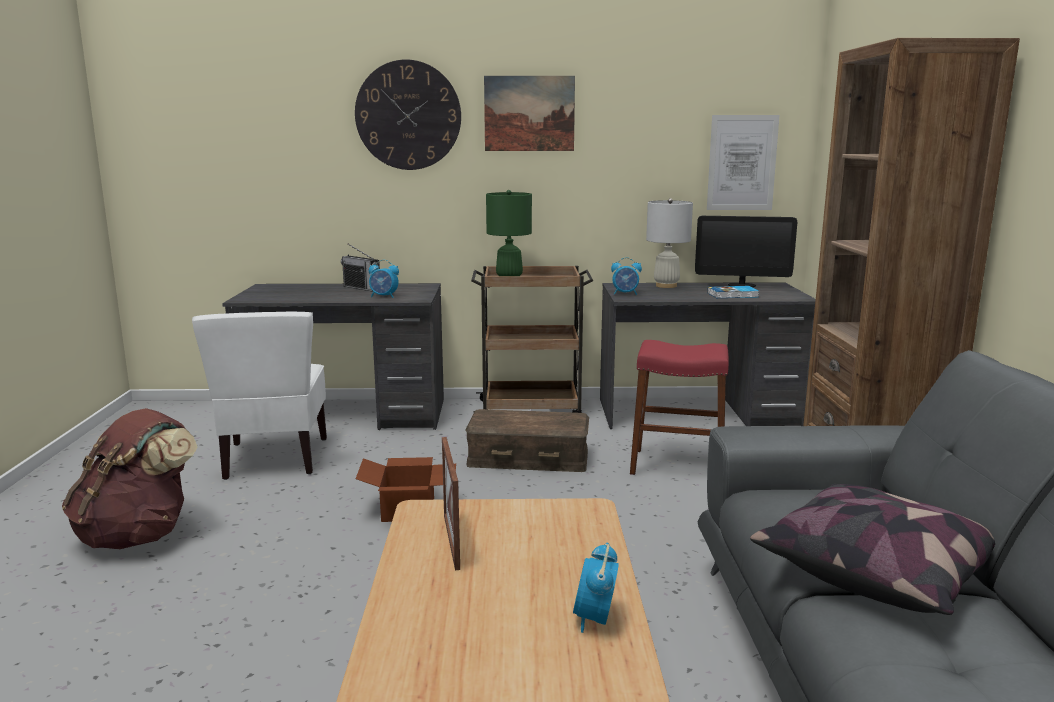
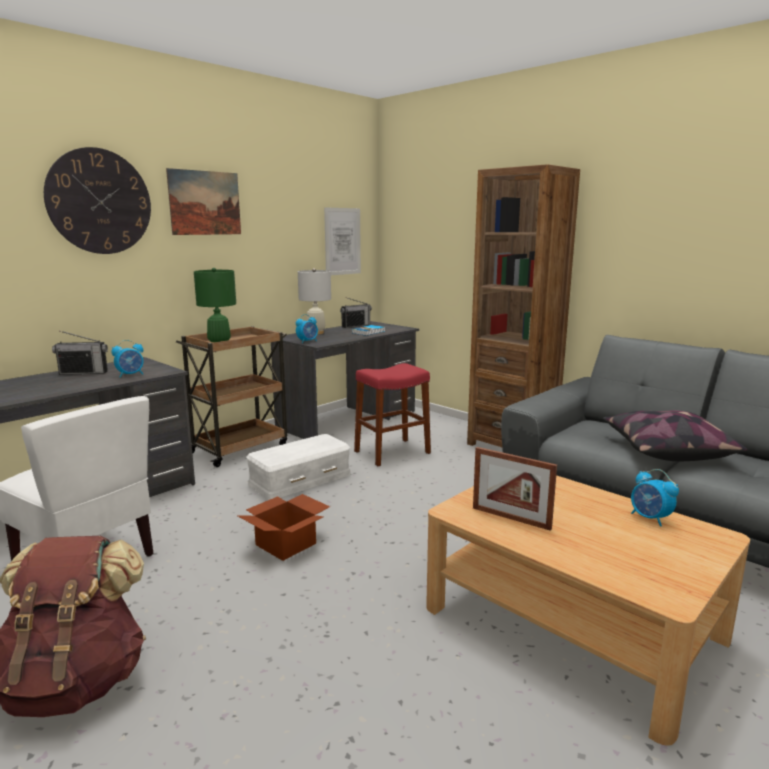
camera: 45 degrees left, 0 degrees up
brown storage box [465,409,589,472] -> white storage box [246,434,350,500]
monitor [695,216,797,287] -> radio [340,298,372,328]

